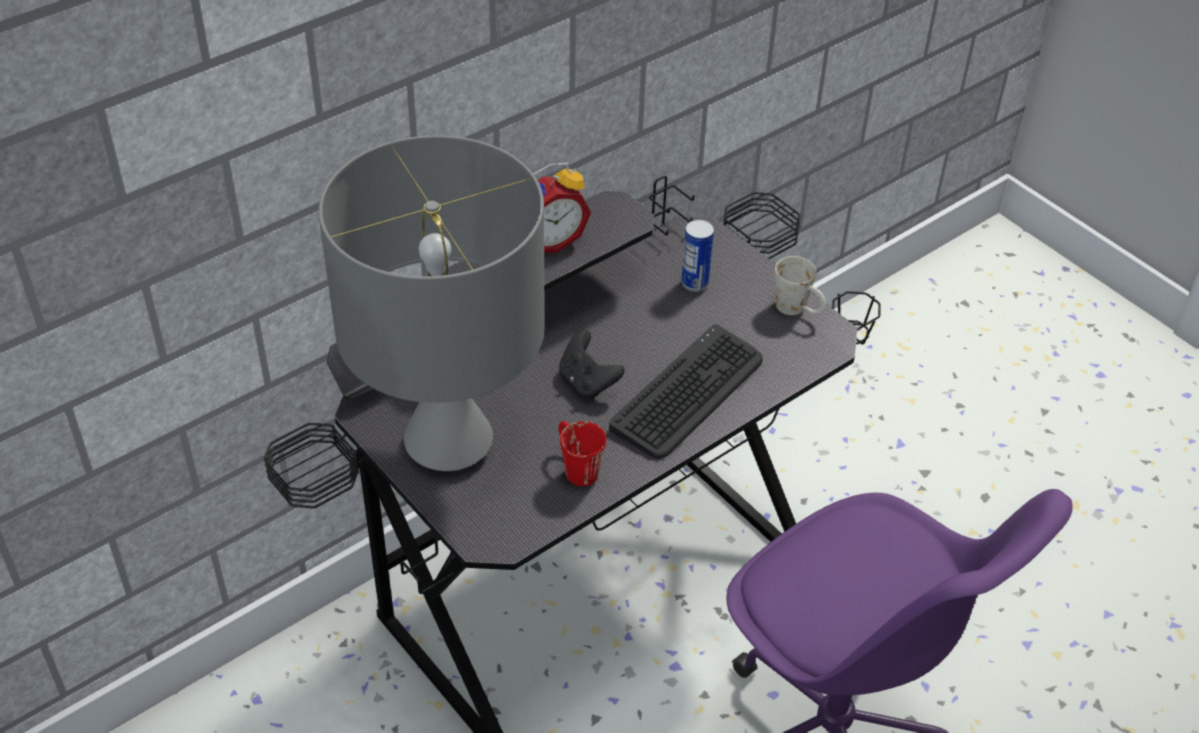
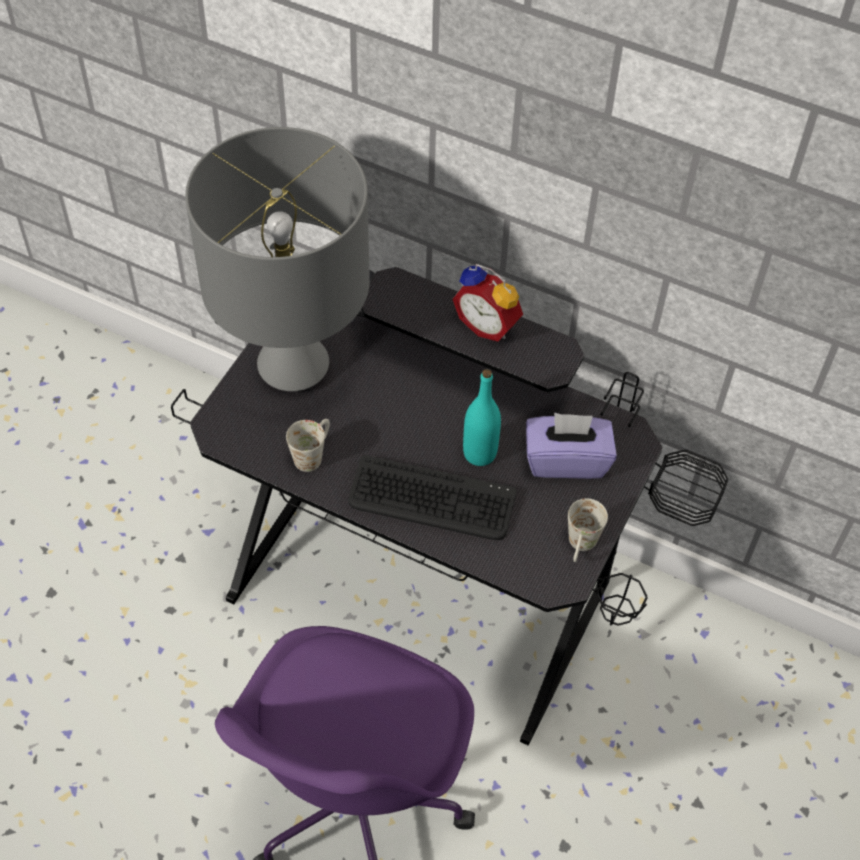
camera: 65 degrees right, 10 degrees up
red mug [558,421,606,486] -> white mug [286,419,330,472]
black game controller [559,330,625,399] -> none
can [681,219,714,292] -> purple tissue box [526,413,617,479]
none -> turquoise bottle [463,369,501,466]

